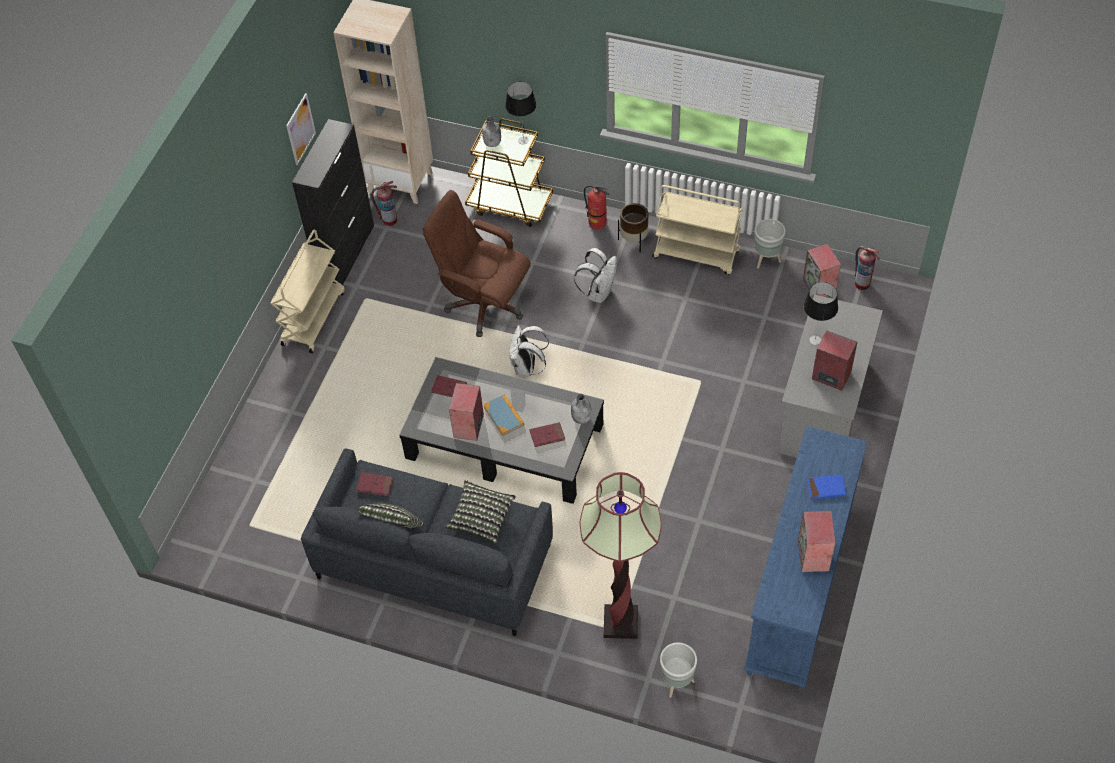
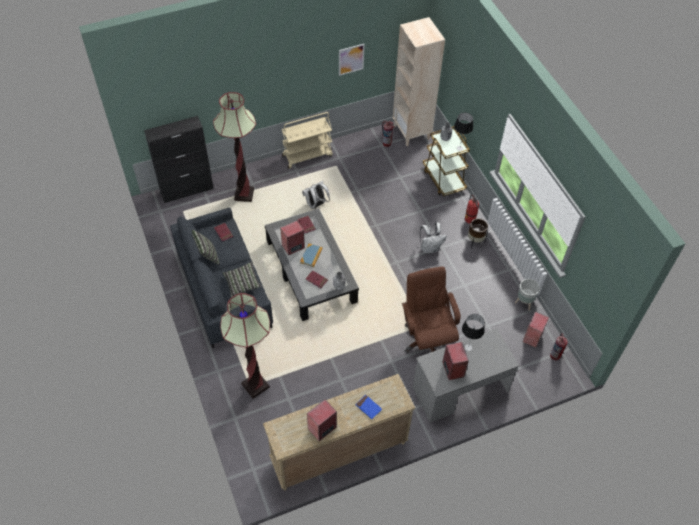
camera: 45 degrees right, 0 degrees up
black cabinet [292,119,374,285] -> black cabinet moved to [144,116,214,203]
brown office chair [423,190,531,337] -> brown office chair moved to [402,267,461,353]
white backpack [509,325,549,376] -> white backpack moved to [302,181,330,209]
beige cart [652,185,743,275] -> none
grey planter [660,643,697,698] -> none
blue dresser [744,426,867,690] -> beige dresser [263,374,415,491]
none -> floor lamp [213,92,256,202]

